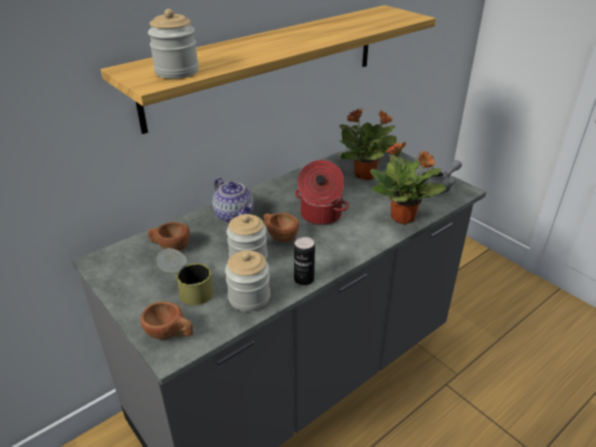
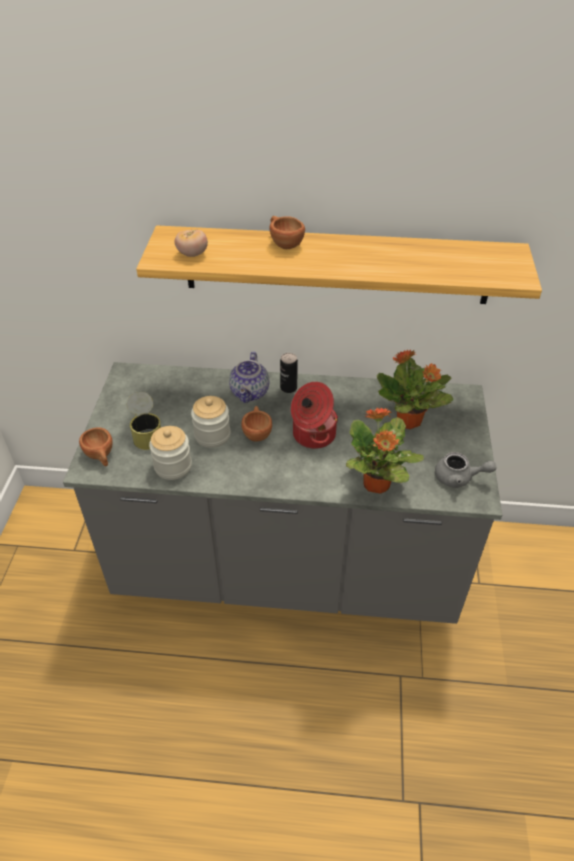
camera: 45 degrees right, 10 degrees up
jar [148,9,199,79] -> tomato [174,229,208,257]
brown cup [148,222,190,251] -> brown cup moved to [269,216,305,249]
can [294,237,315,285] -> can moved to [280,353,298,393]

